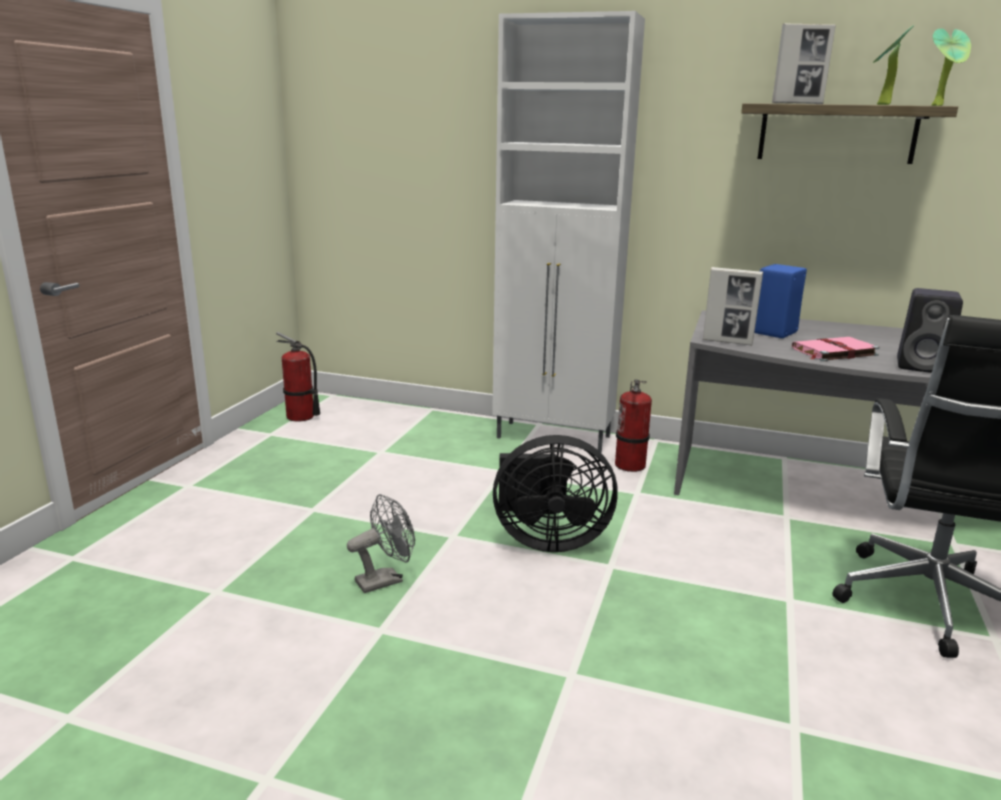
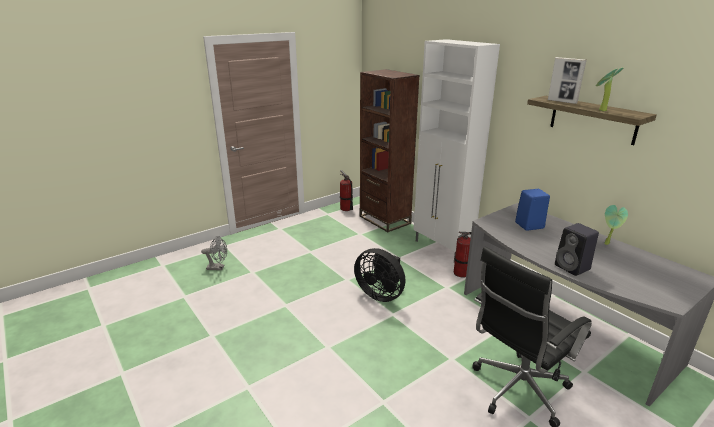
camera: 35 degrees right, 5 degrees up
grey fan [347,494,415,593] -> grey fan moved to [201,236,227,270]
picture frame [703,267,763,346] -> none
pink book [792,337,880,361] -> none
potted plant [931,28,971,106] -> potted plant moved to [605,205,628,245]
none -> brown bookcase [360,69,420,232]

